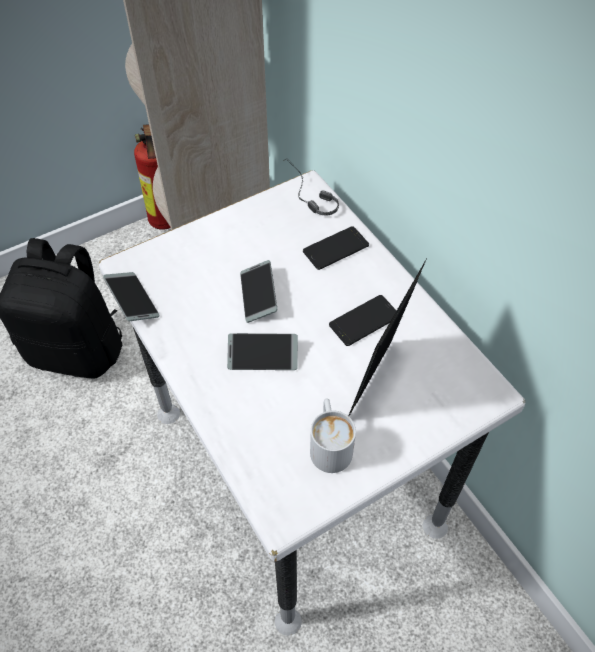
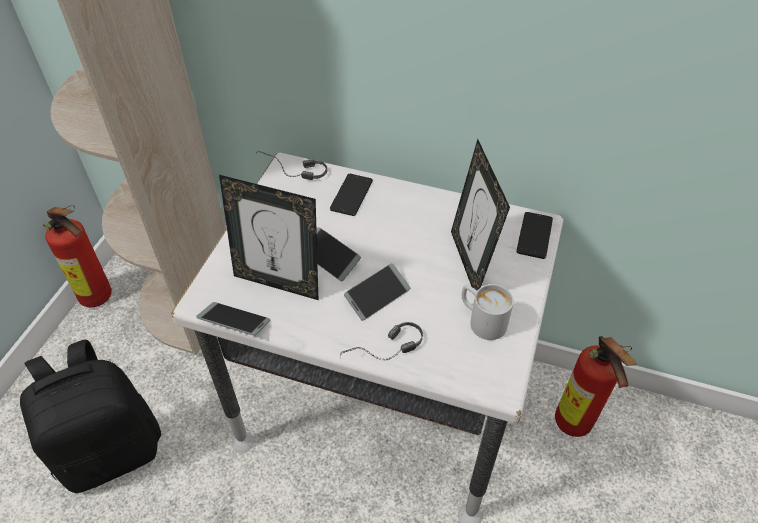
camera: 40 degrees left, 5 degrees down
phone [329,295,397,346] -> phone moved to [516,212,553,259]
none -> picture frame [219,175,318,300]
none -> headphones [340,322,423,360]
none -> fire extinguisher [555,336,636,437]

